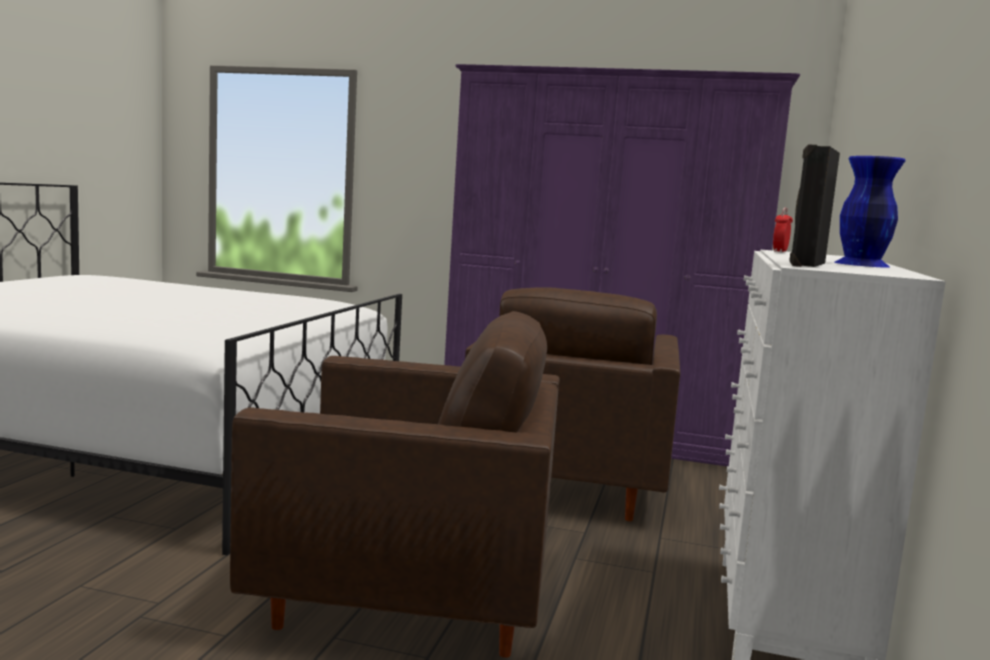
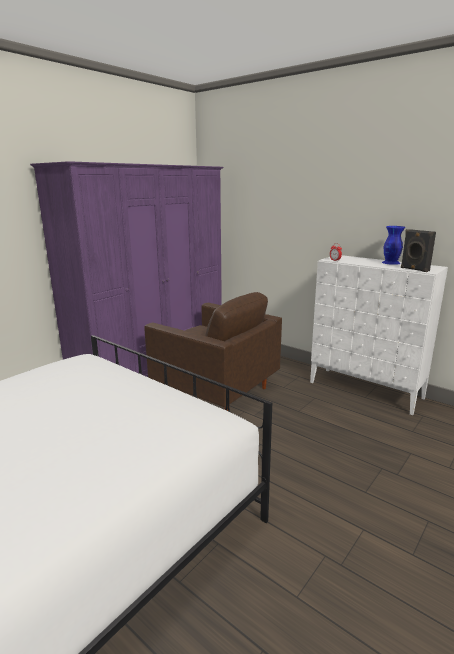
camera: 65 degrees left, 10 degrees up
brown armchair [230,311,559,658] -> none

